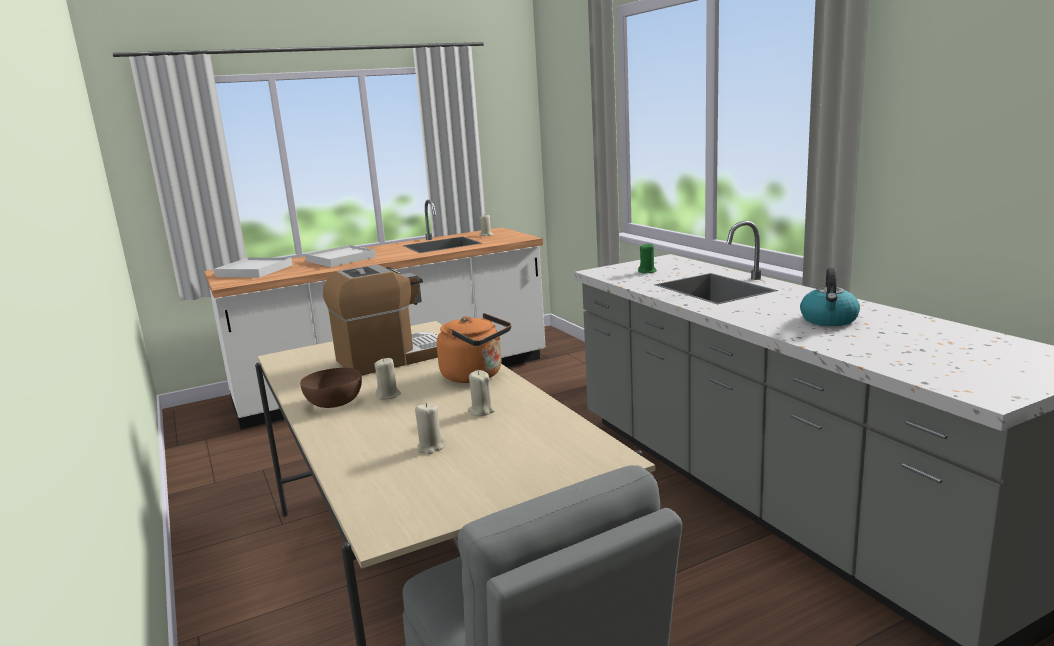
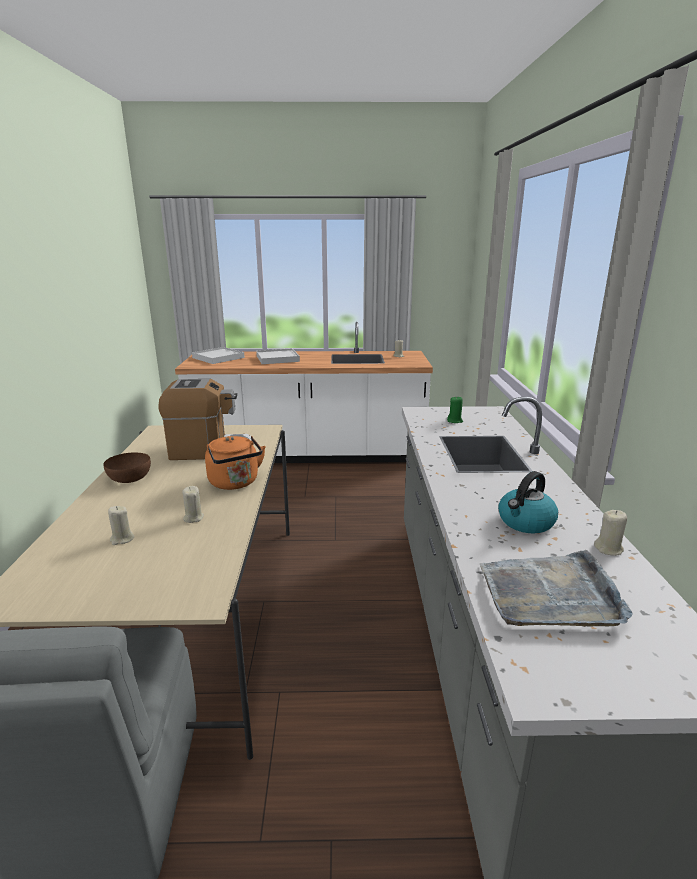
camera: 25 degrees right, 5 degrees up
beige candle [374,358,401,400] -> beige candle moved to [594,510,627,556]
none -> grey tray [480,550,633,627]

